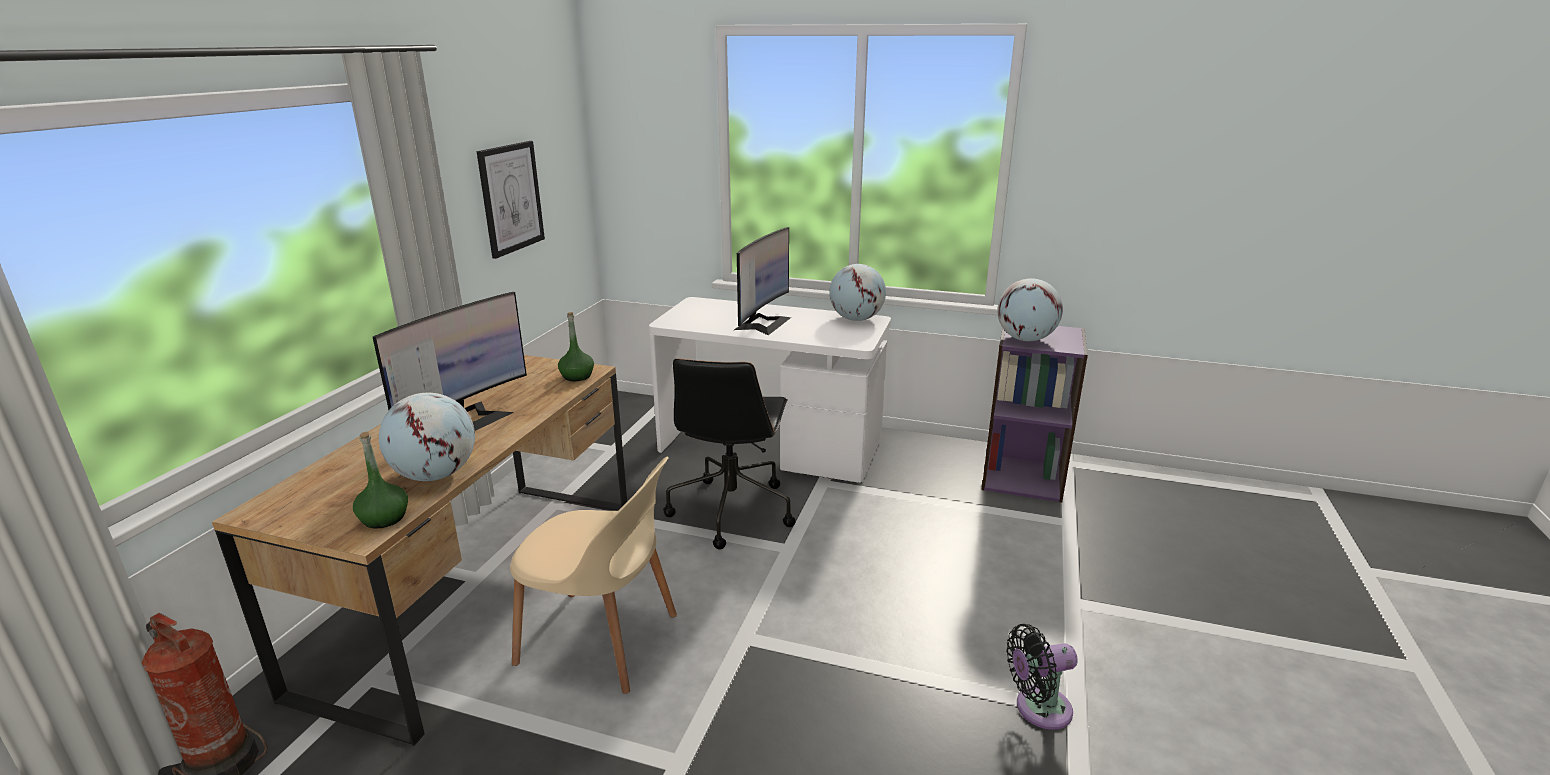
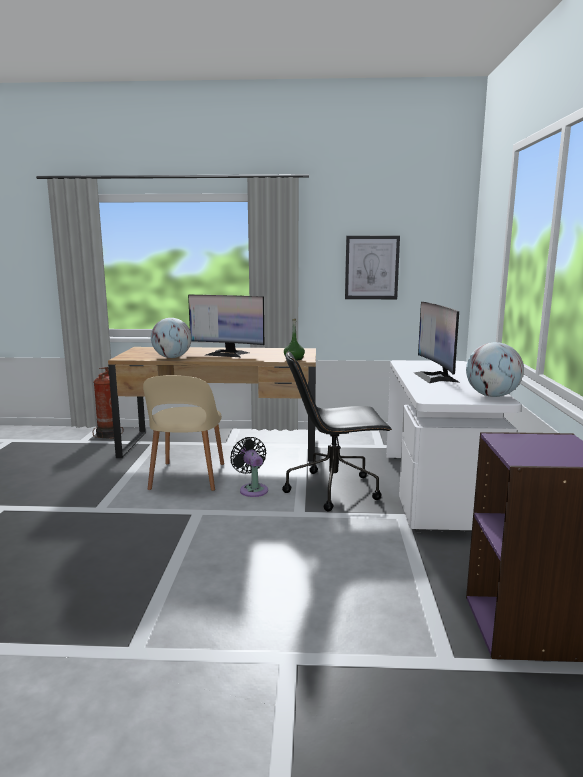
camera: 75 degrees right, 10 degrees down
green bottle [353,432,408,529] -> none
monitor [734,227,792,335] -> monitor turned 75 degrees clockwise [414,302,460,383]
globe [997,278,1063,341] -> none
black fan [1006,624,1078,730] -> black fan moved to [230,437,268,497]

